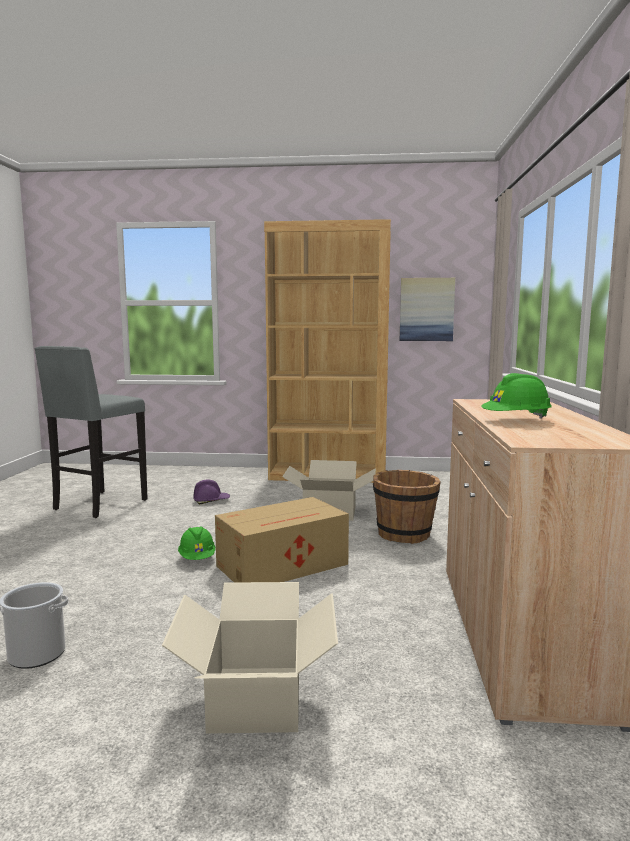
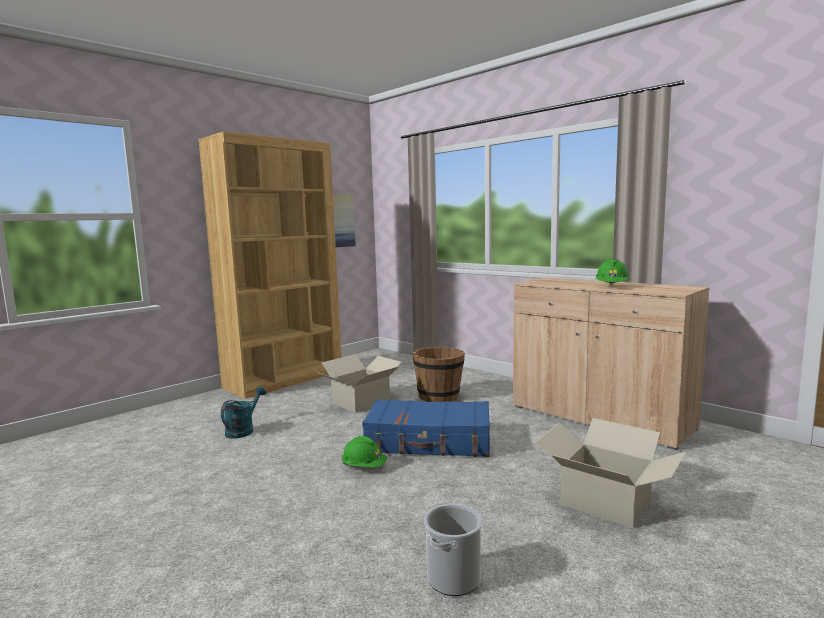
camera: 50 degrees left, 0 degrees up
grey stool [34,346,148,518] -> none
purple hard hat [193,479,230,504] -> turquoise watering can [221,386,266,439]
cardboard box [215,497,349,583] -> blue suitcase [362,399,490,457]

